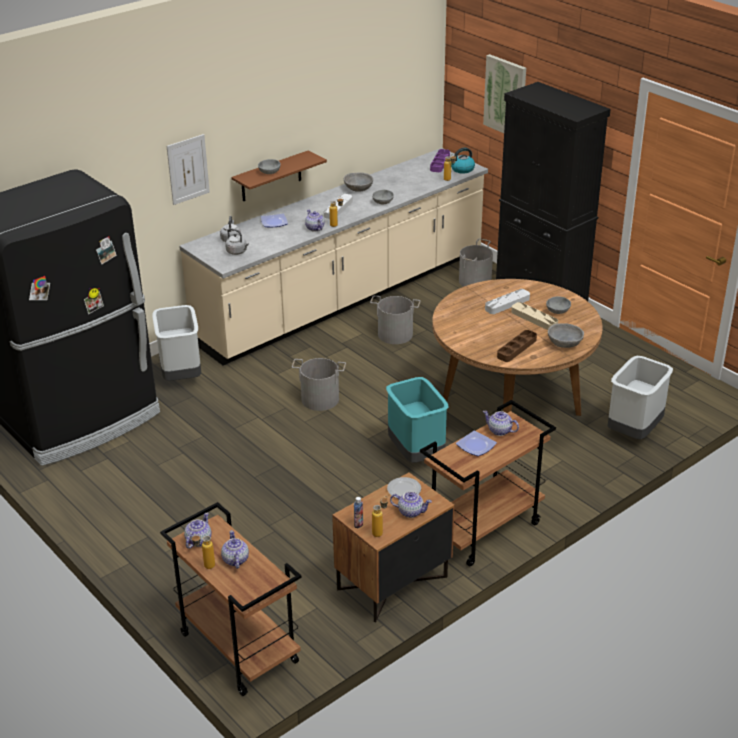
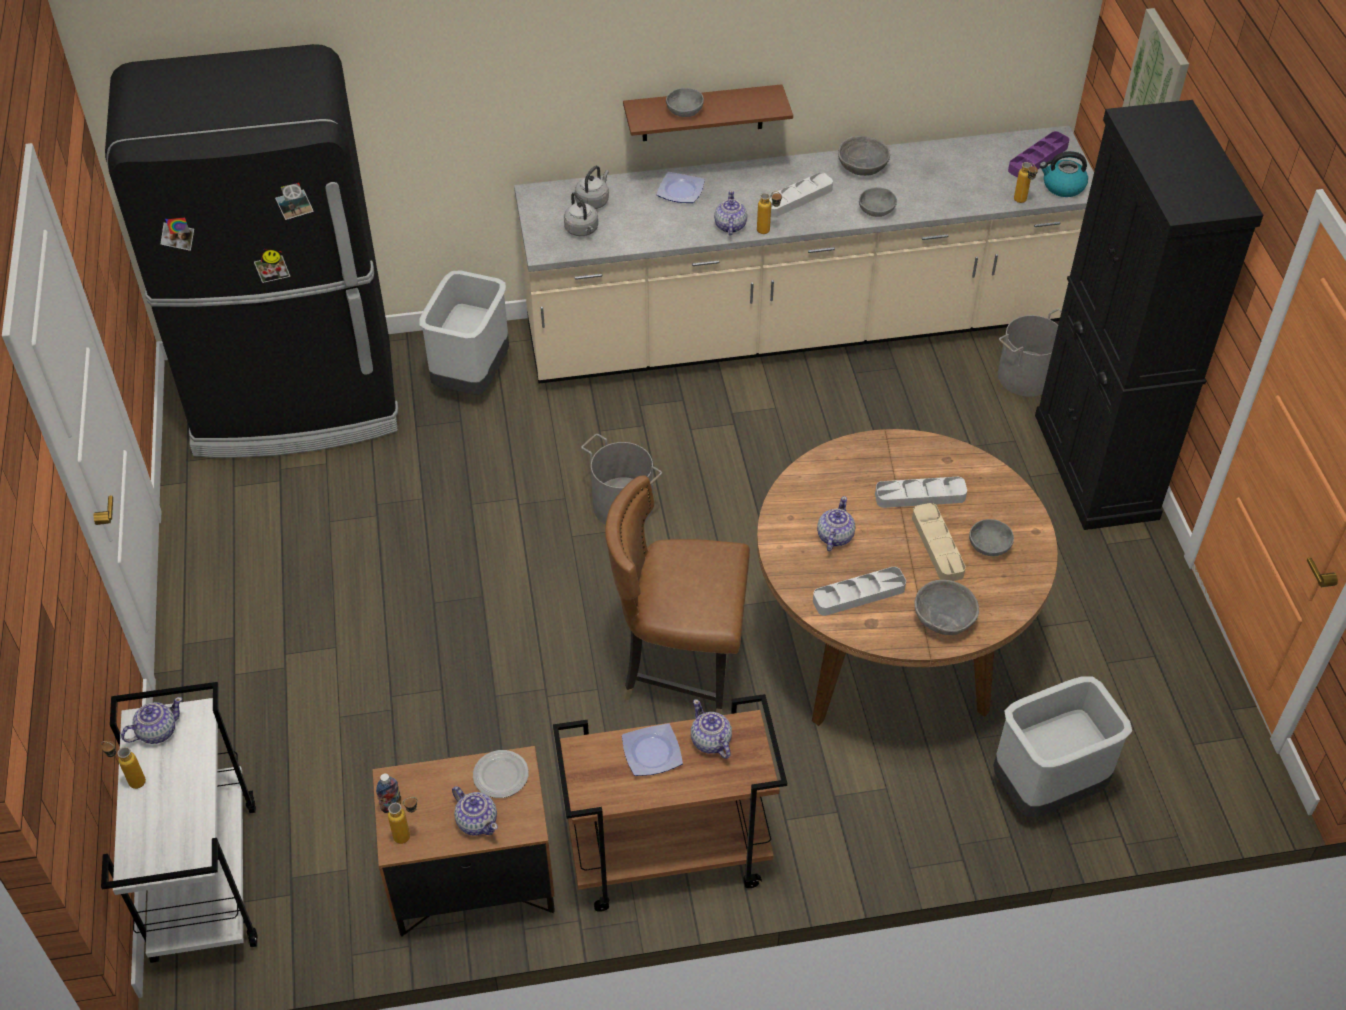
camera: 30 degrees right, 15 degrees up
brown cart [160,502,301,696] -> white cart [101,682,258,963]
picture [167,134,210,205] -> none
teapot [221,530,249,569] -> teapot moved to [817,496,855,552]
grey bucket [370,295,420,344] -> none
turquoise trash can [386,377,449,463] -> brown chair [605,475,750,714]
brown tray [497,330,537,362] -> grey tray [813,567,906,616]

